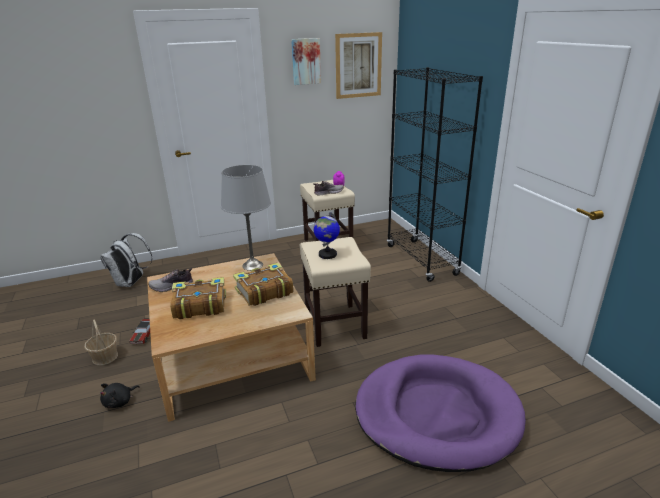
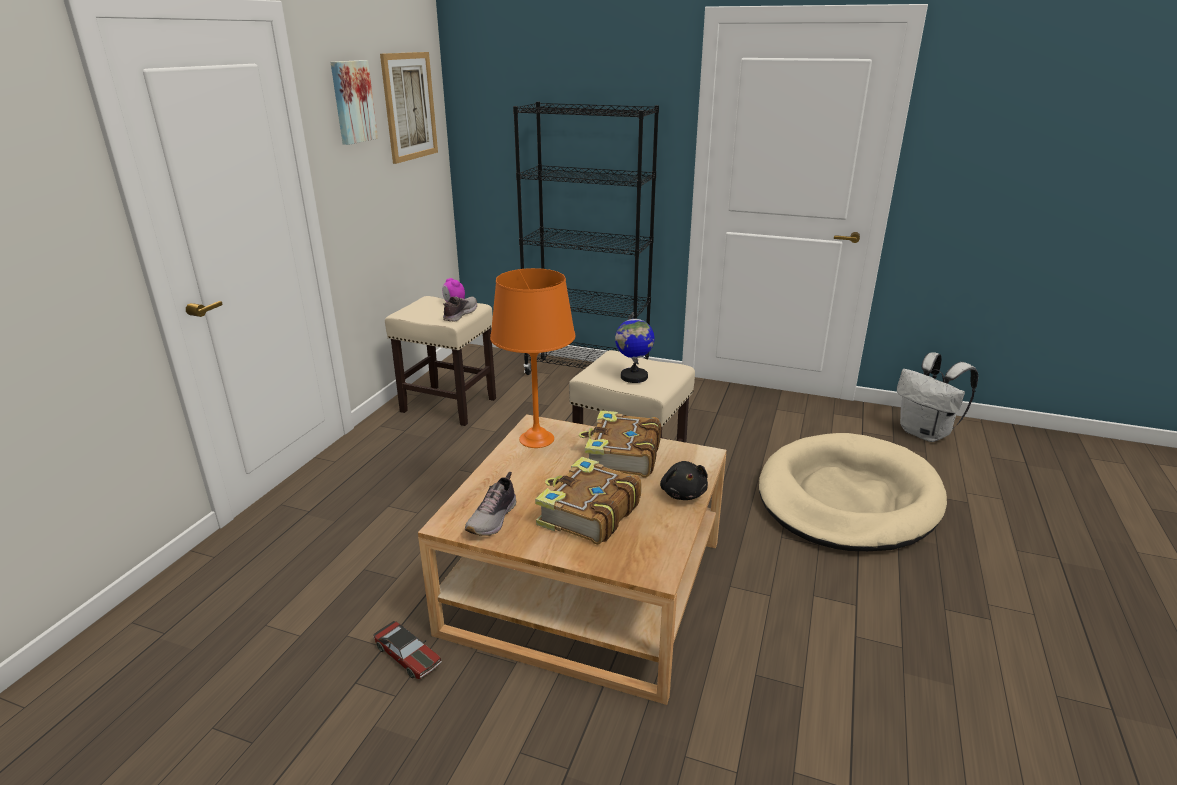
camera: 50 degrees left, 0 degrees up
basket [84,320,118,365] -> none
white backpack [100,233,152,287] -> white backpack moved to [897,352,978,442]
black plush toy [100,383,140,408] -> black plush toy moved to [660,461,708,500]
grey table lamp [221,165,271,271] -> orange table lamp [490,268,575,448]
purple dog bed [355,354,526,472] -> beige dog bed [759,433,947,551]

